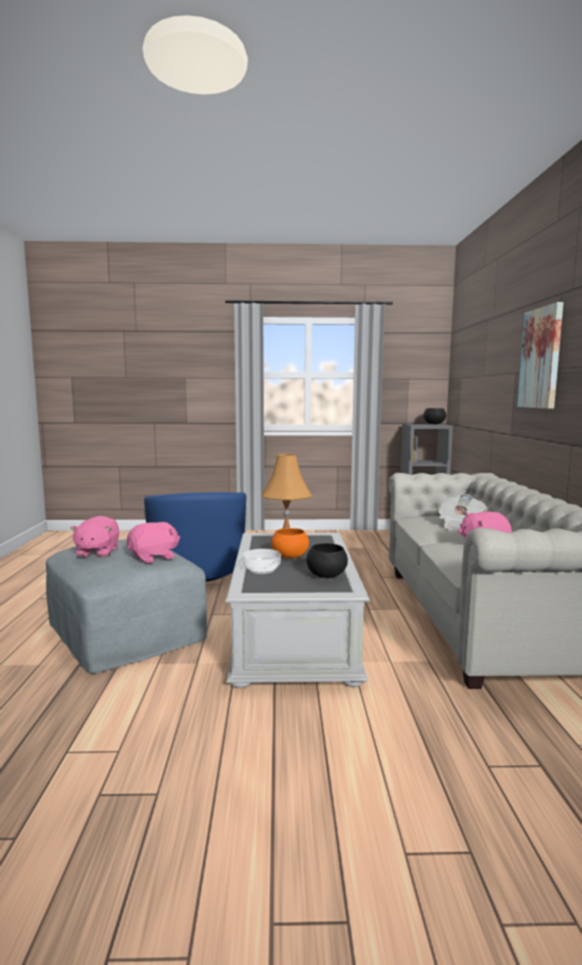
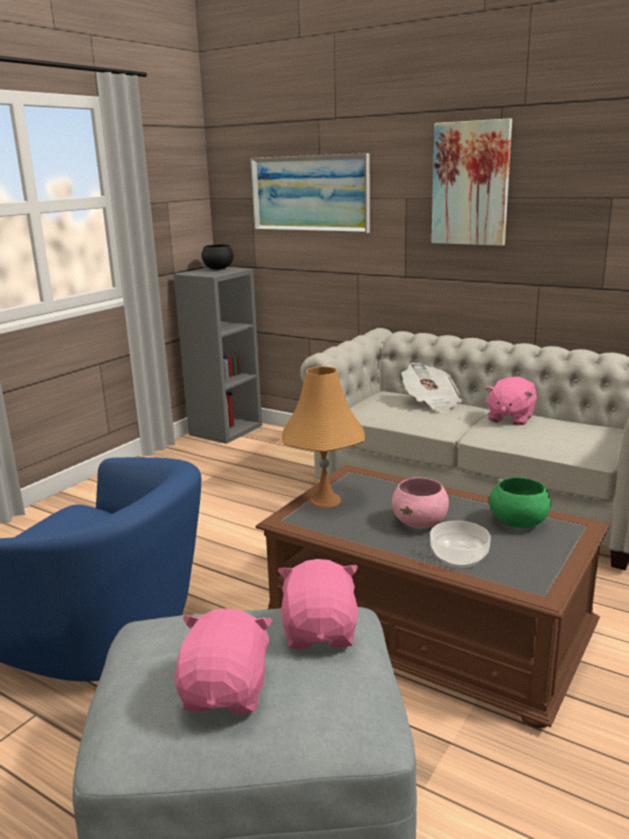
camera: 55 degrees left, 10 degrees up
pink plush toy [70,516,119,557] -> pink plush toy turned 120 degrees counterclockwise [174,608,272,714]
white coffee table [226,533,370,688] -> brown coffee table [256,465,610,728]
orange bowl [271,528,309,559] -> pink bowl [392,477,449,528]
black bowl [306,543,348,578] -> green bowl [489,477,551,528]
none -> picture [250,153,370,233]

